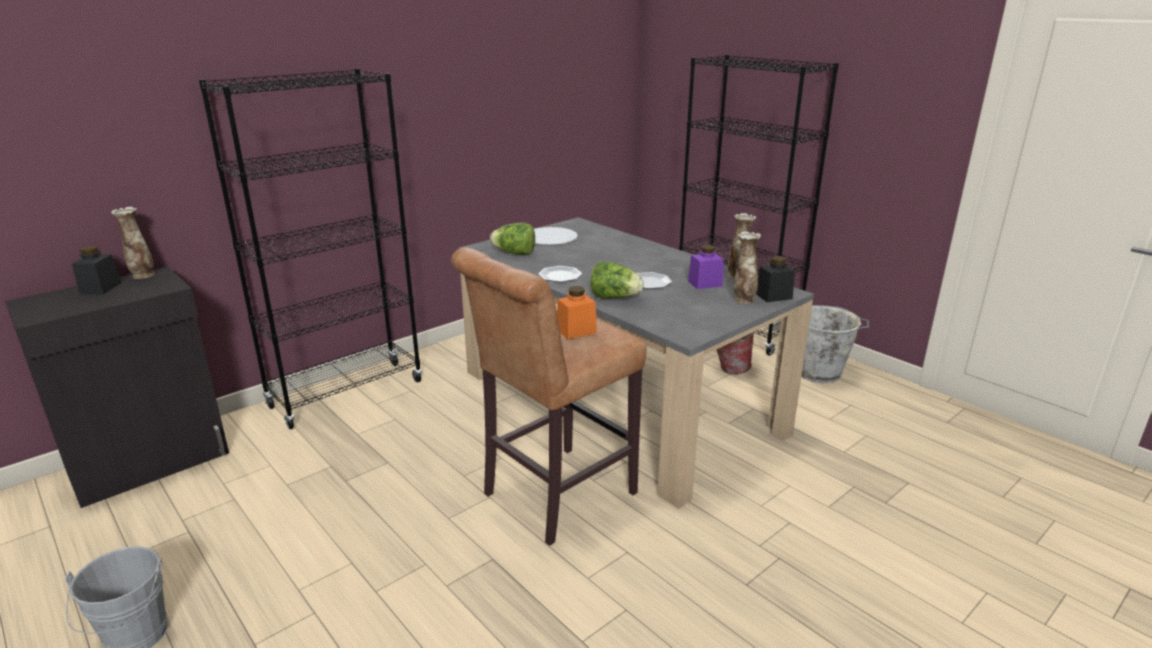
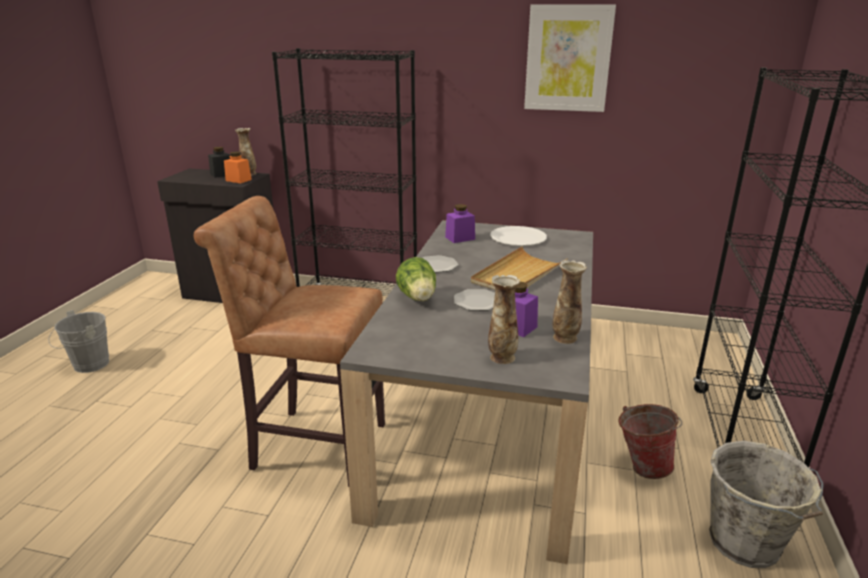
camera: 55 degrees right, 0 degrees up
lettuce [490,222,535,255] -> purple jar [445,204,475,243]
orange jar [557,286,597,339] -> orange jar moved to [224,152,252,183]
black jar [756,256,795,302] -> none
none -> beige tray [471,246,568,290]
none -> picture [524,4,616,112]

